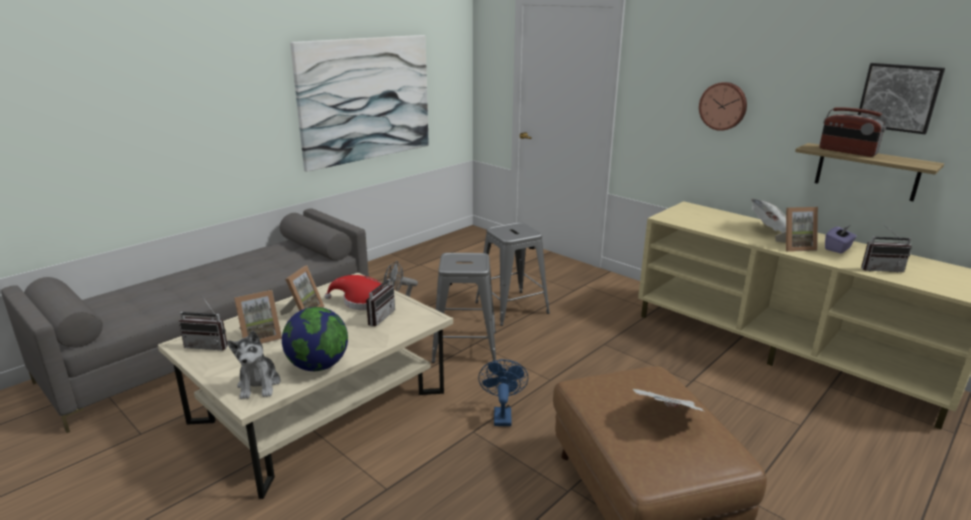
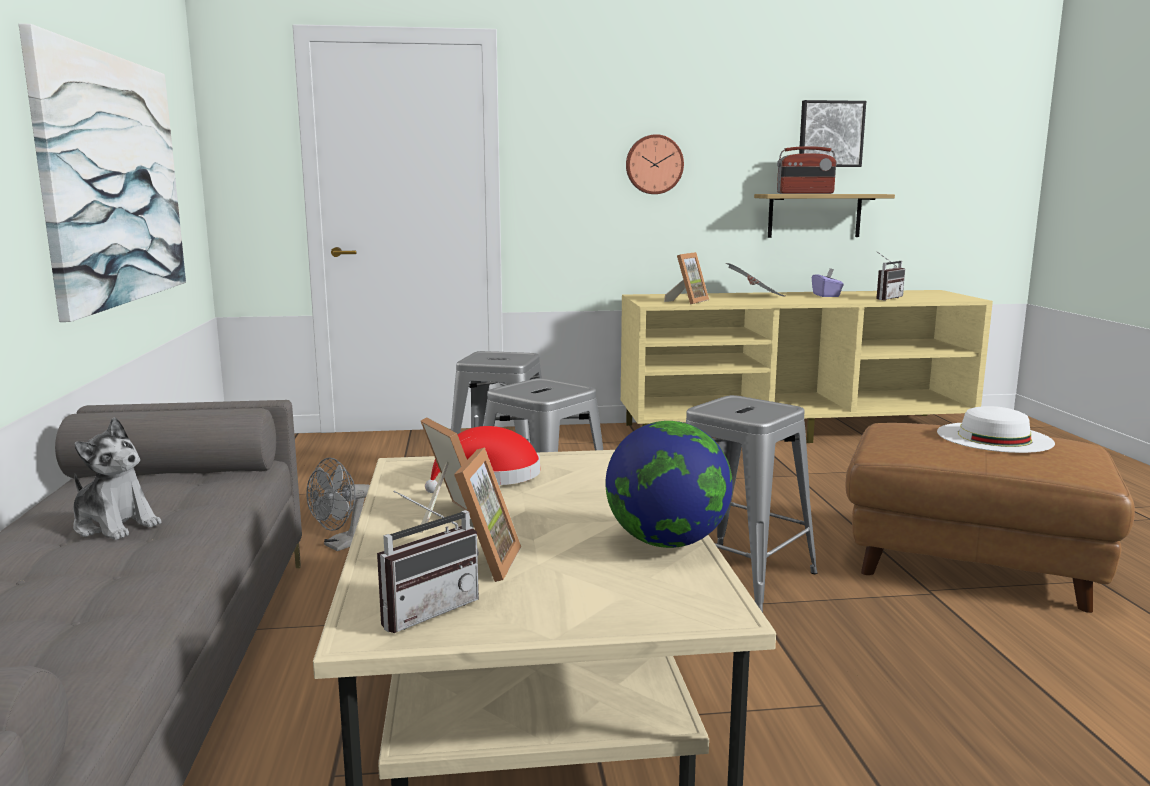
camera: 50 degrees left, 10 degrees down
plush toy [227,331,281,399] -> plush toy moved to [73,417,162,540]
radio [366,277,395,327] -> none
blue fan [478,359,529,426] -> grey stool [686,395,818,613]
newspaper [633,389,706,412] -> white hat [937,406,1055,453]
picture frame [775,207,818,252] -> picture frame moved to [664,252,709,305]

